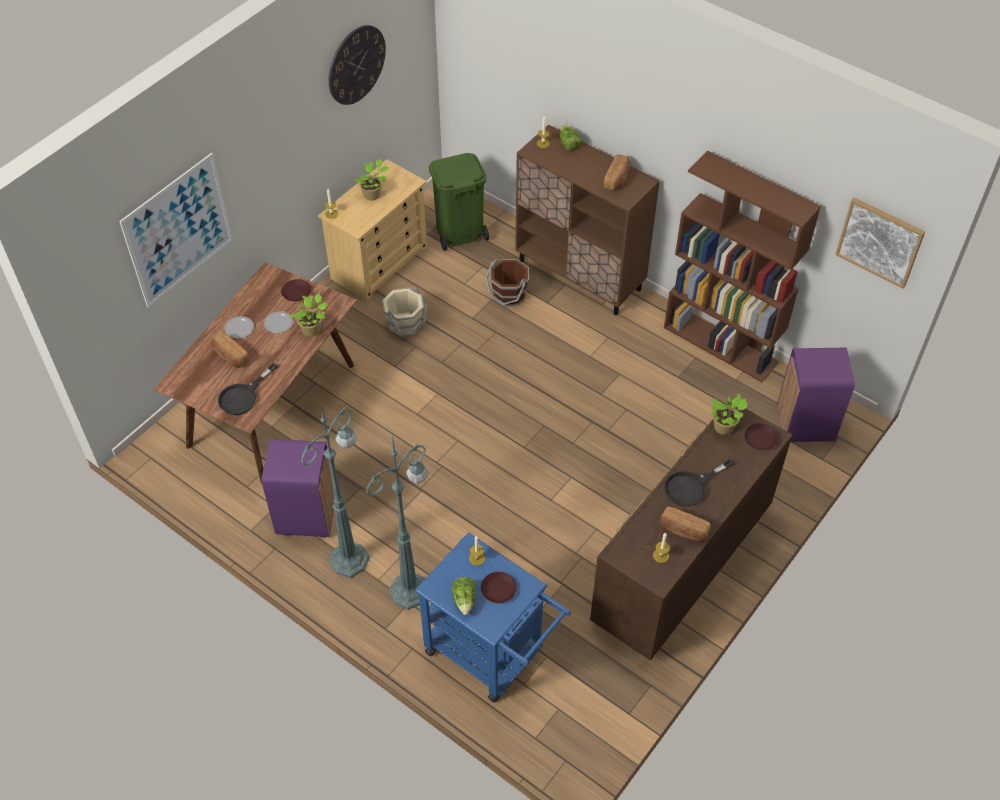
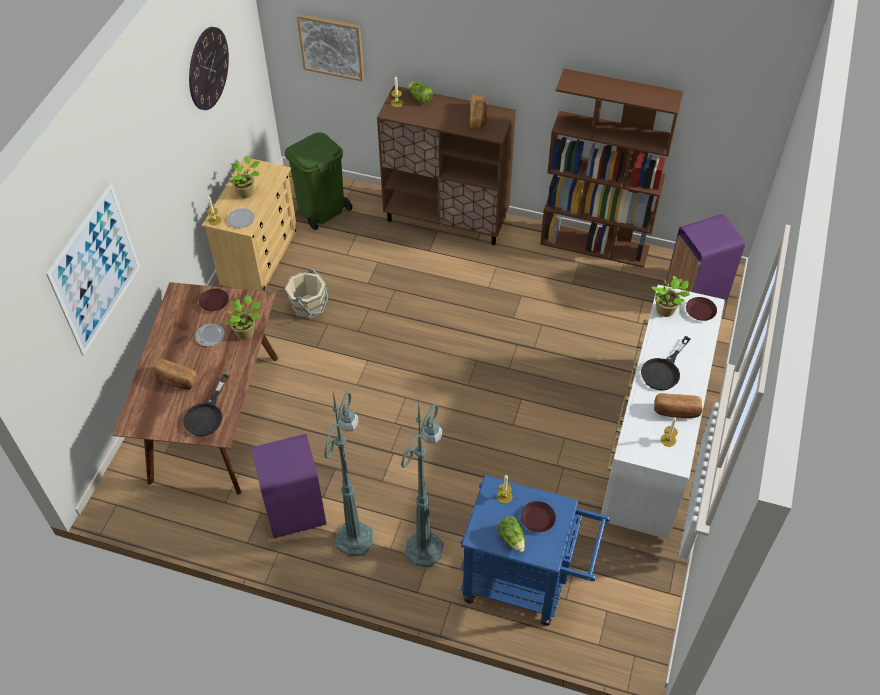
camera: 20 degrees left, 0 degrees up
plate [224,316,254,339] -> plate moved to [227,208,254,228]
brown bucket [485,259,529,307] -> none
brown dresser [590,401,792,661] -> white dresser [601,285,725,539]
picture [835,198,925,289] -> picture moved to [297,14,364,81]

